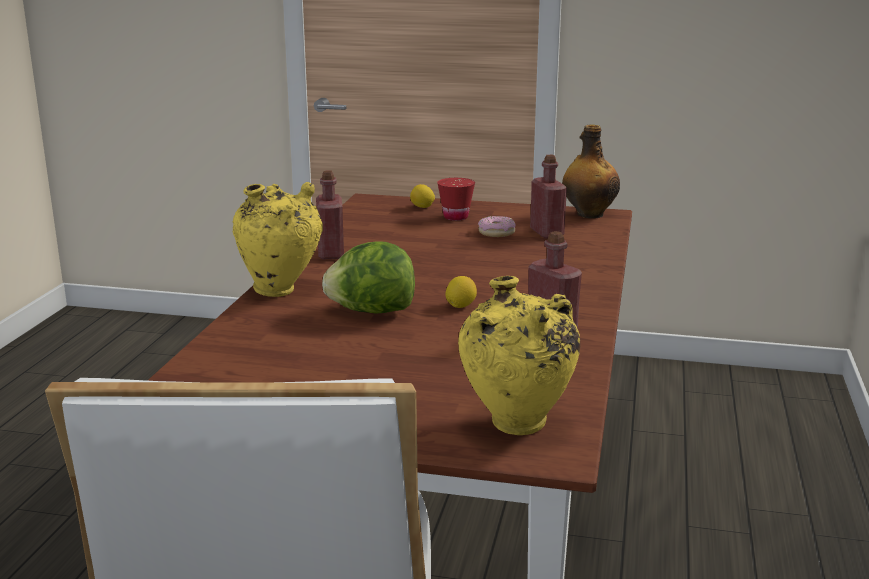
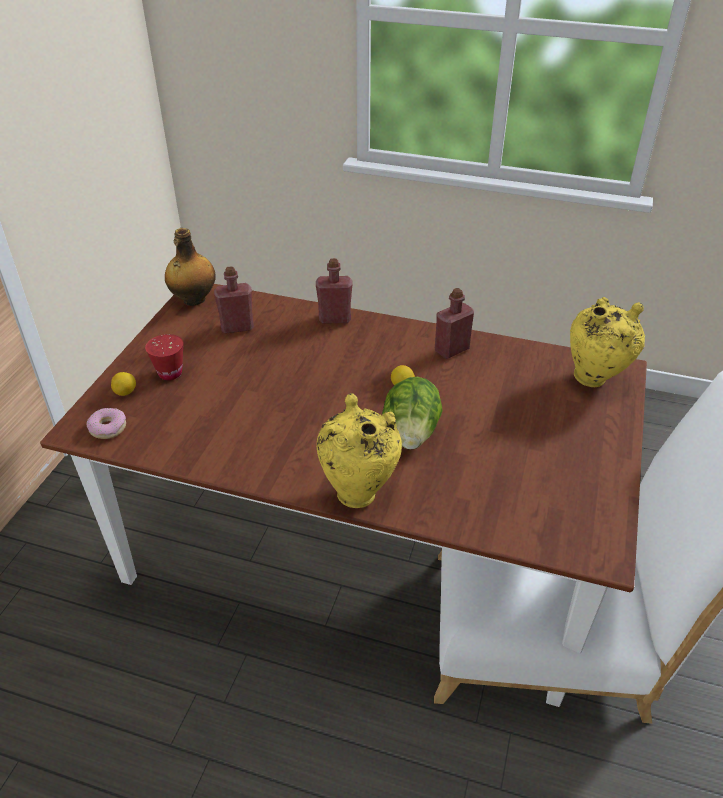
camera: 85 degrees left, 20 degrees up
red bottle [316,171,344,259] -> red bottle moved to [316,258,352,323]
donut [478,216,516,237] -> donut moved to [86,408,126,439]

